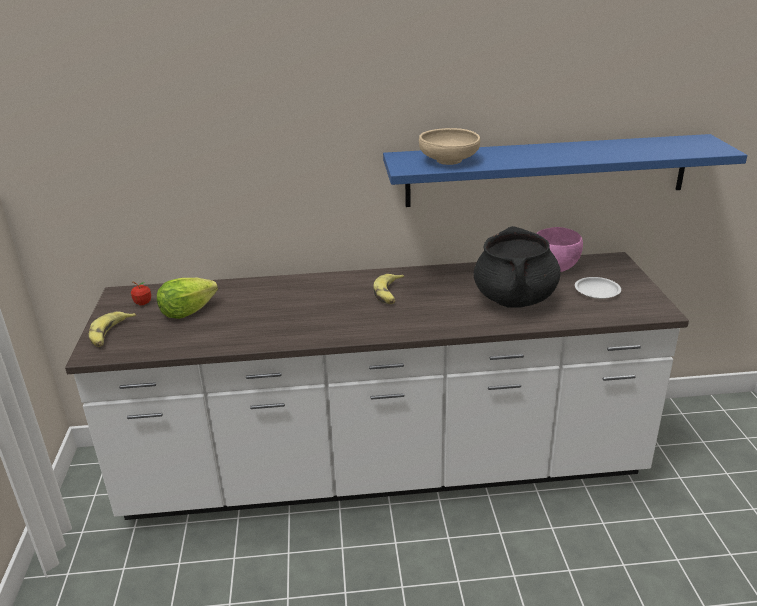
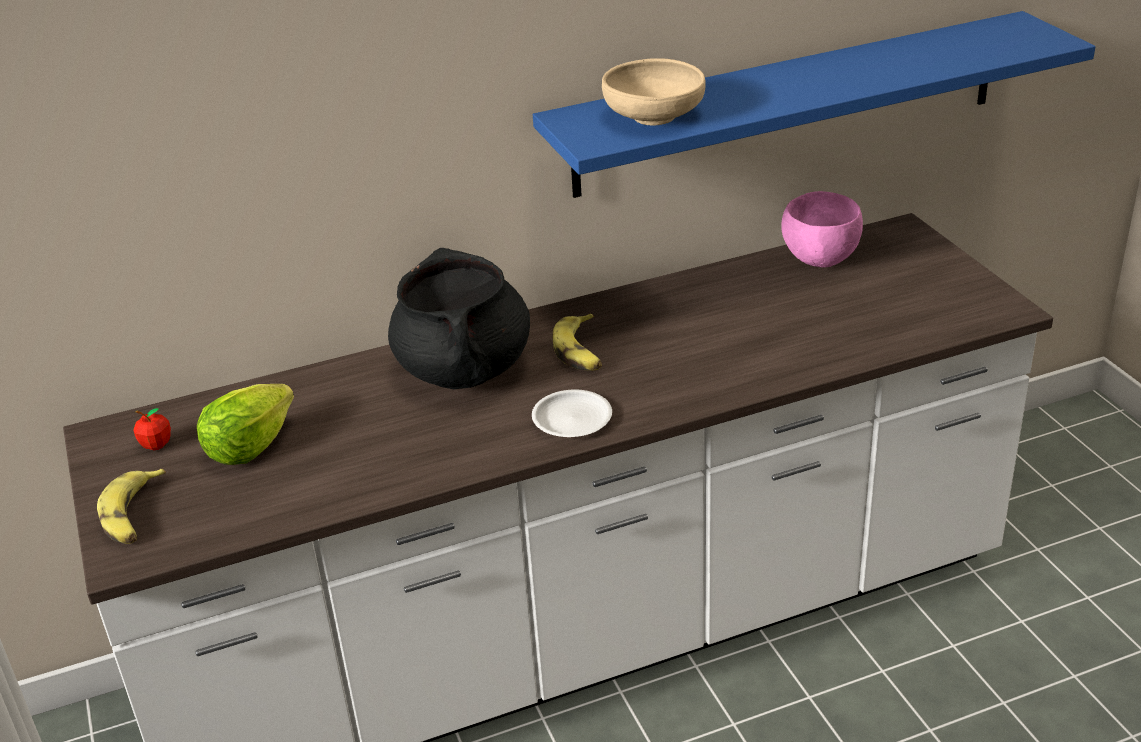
camera: 15 degrees left, 5 degrees up
black cooking pot [473,226,561,308] -> black cooking pot moved to [388,248,530,389]
white plate [575,277,621,299] -> white plate moved to [532,389,612,437]

